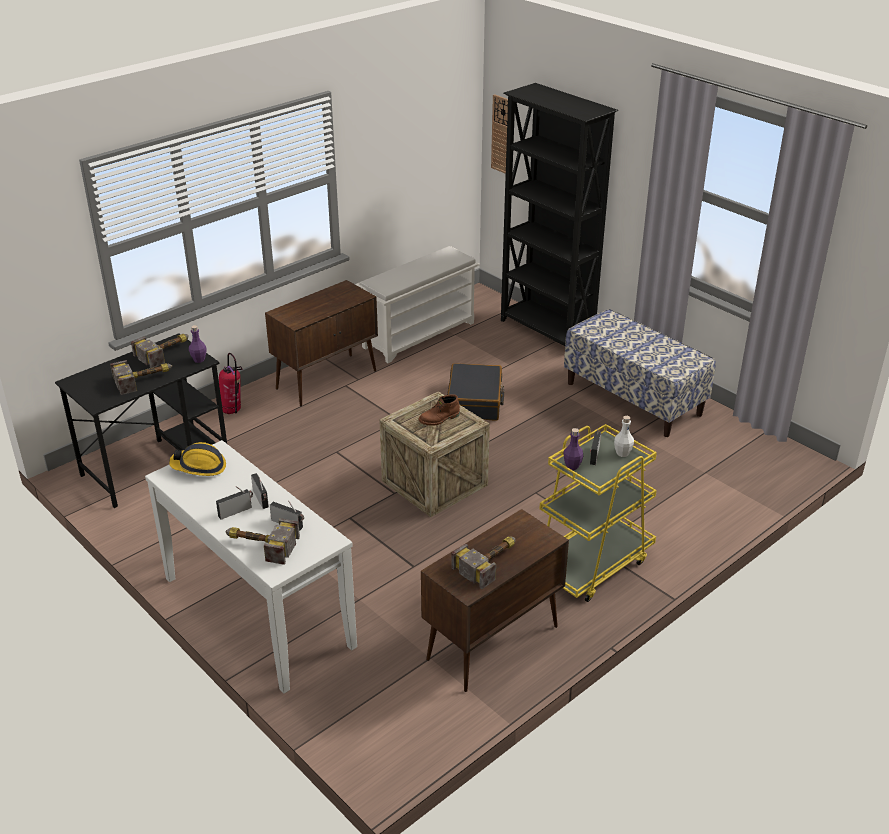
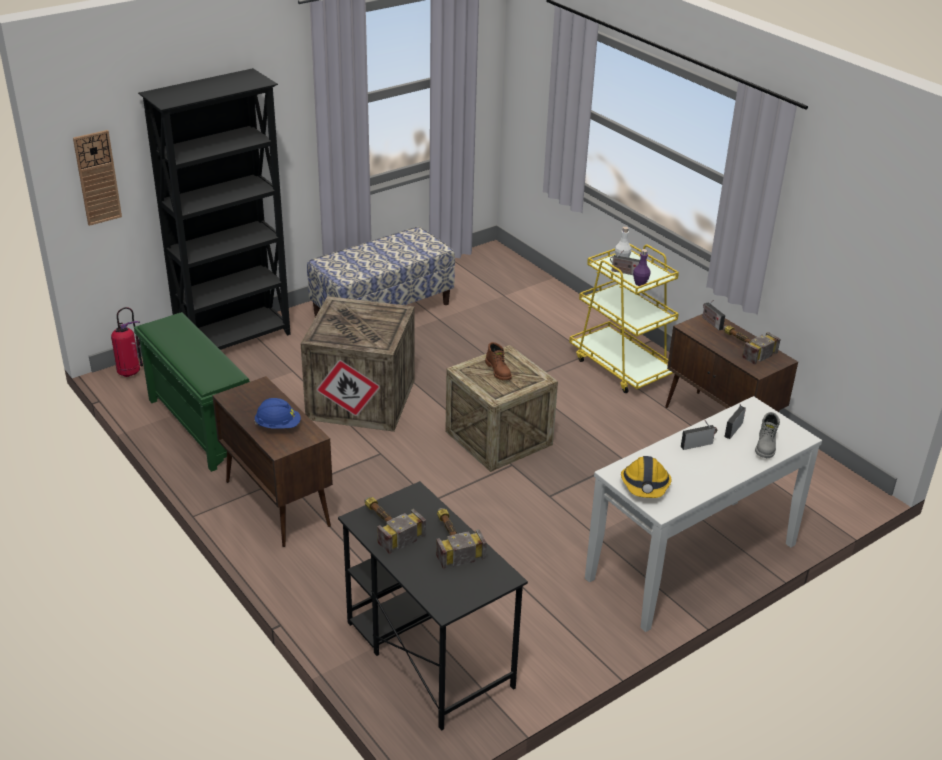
camera: 85 degrees left, 0 degrees up
purple bottle [189,325,207,363] -> none
radio [216,486,253,519] -> radio moved to [702,300,725,330]
fire extinguisher [219,353,243,414] -> fire extinguisher moved to [111,307,143,377]
hammer [226,518,300,565] -> grey boot [755,412,780,458]
white shoe rack [356,246,480,363] -> green shoe rack [134,312,250,472]
black suitcase [447,363,505,421] -> crate [301,296,415,432]
none -> blue hard hat [254,398,301,428]

